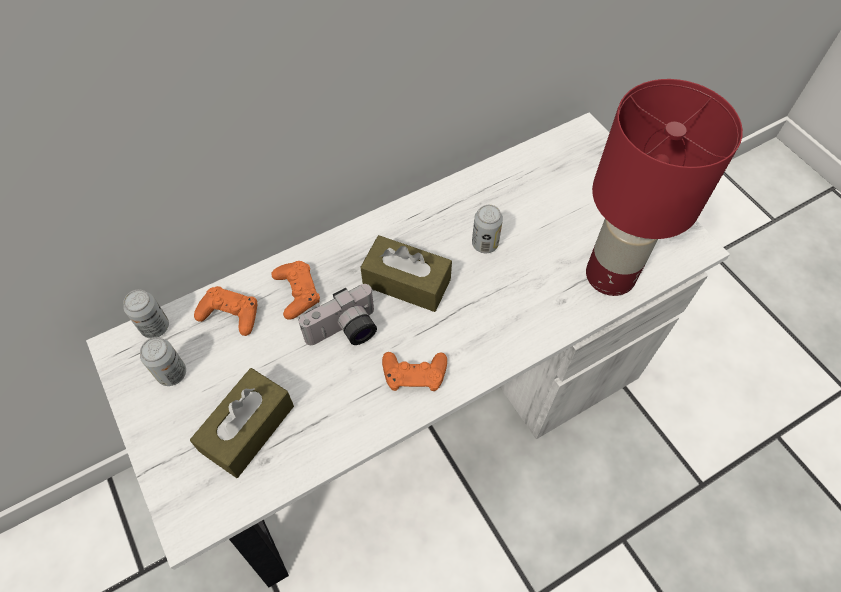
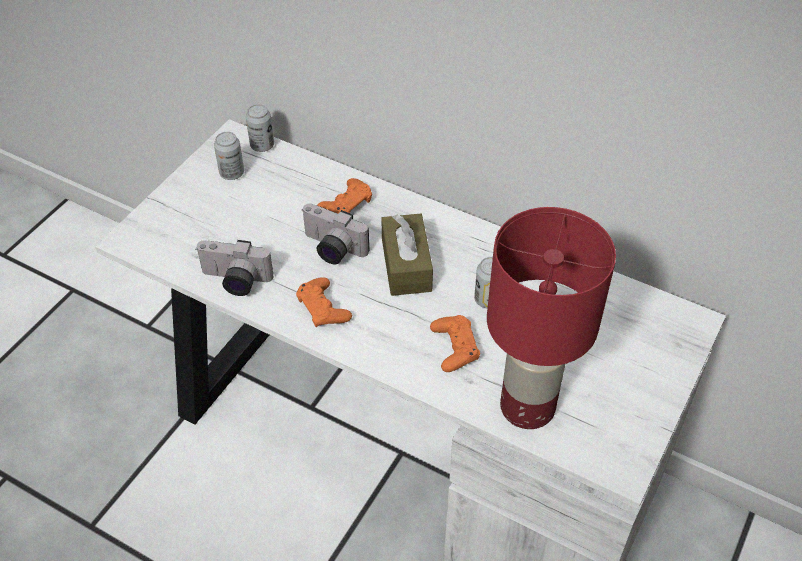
camera: 60 degrees right, 10 degrees down
brown tissue box [190,368,294,478] -> none
orange game controller [194,286,257,336] -> orange game controller moved to [430,315,480,372]
none -> camera [195,240,274,296]

